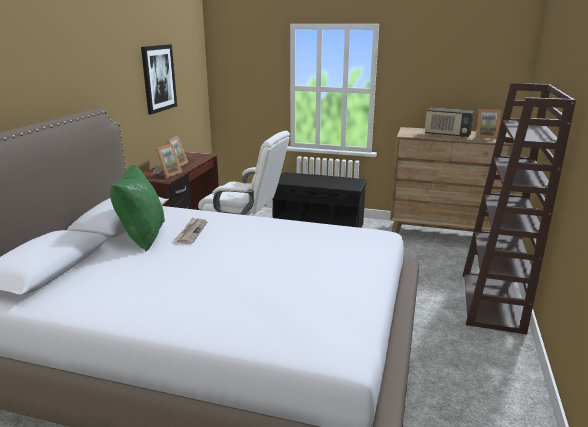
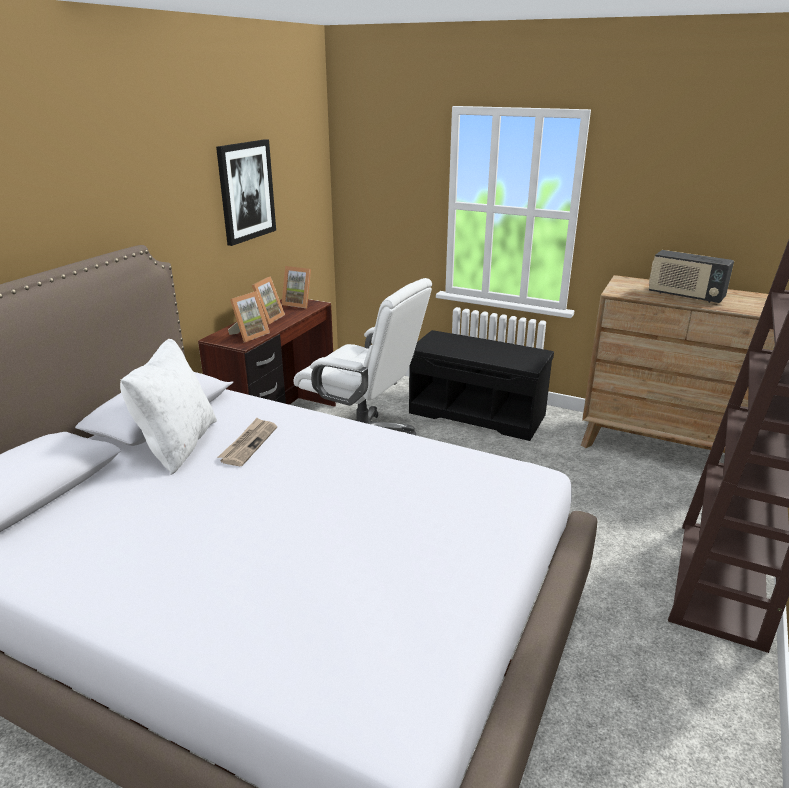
camera: 10 degrees right, 5 degrees up
green pillow [110,165,165,252] -> white pillow [120,339,217,475]
picture frame [476,109,501,139] -> picture frame moved to [281,266,311,308]

